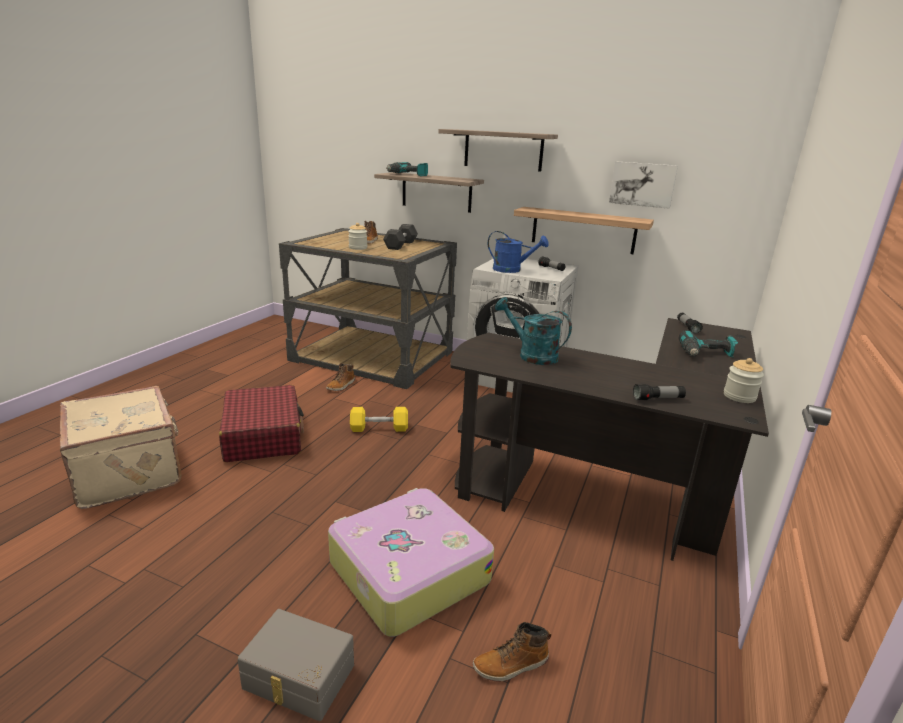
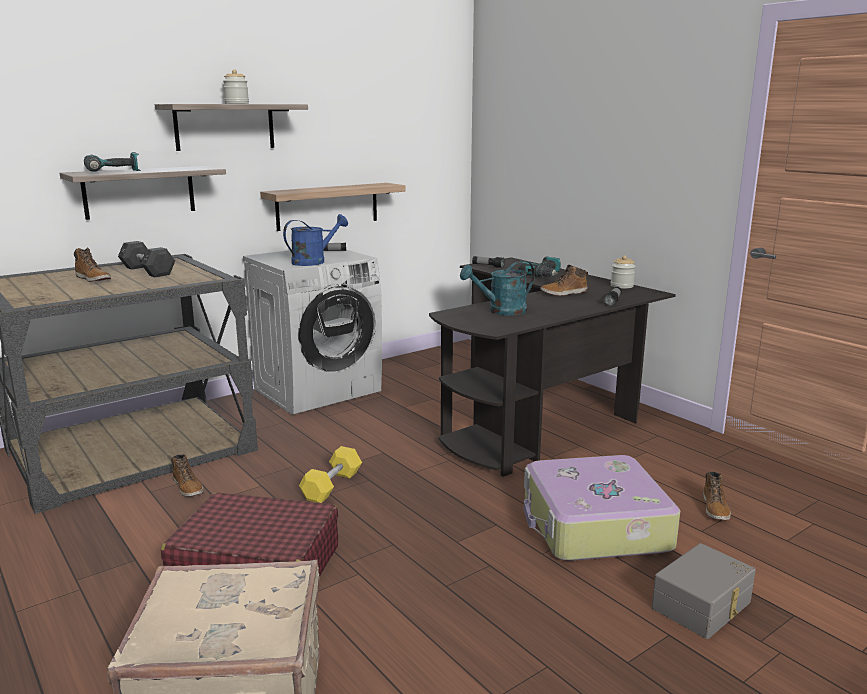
camera: 60 degrees left, 5 degrees down
jar [348,223,367,250] -> jar moved to [223,69,249,104]
picture [609,161,678,209] -> none
none -> boot [540,265,588,296]

